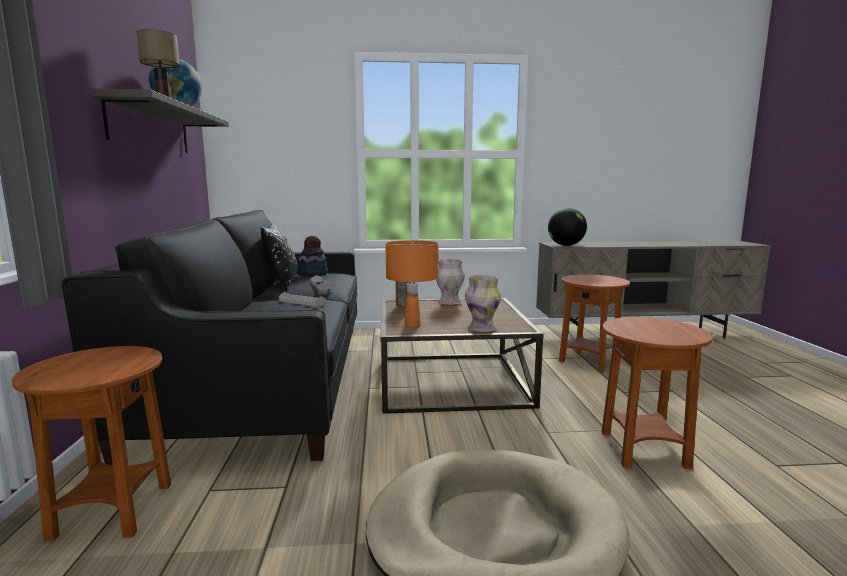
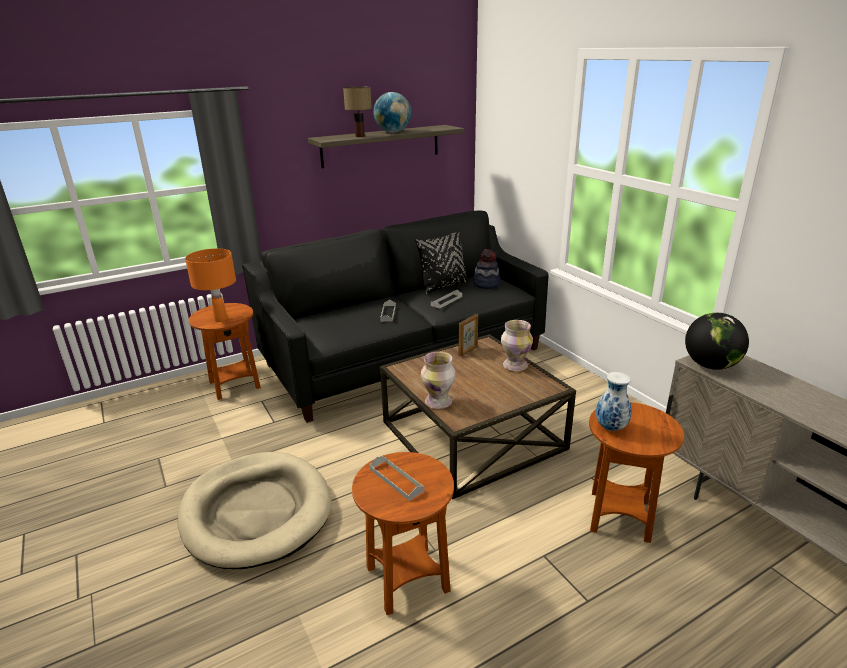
camera: 65 degrees right, 15 degrees up
orange table lamp [386,240,439,327] -> orange table lamp moved to [185,248,236,322]
none -> grey tray [369,456,424,501]
none -> vase [596,372,632,431]

